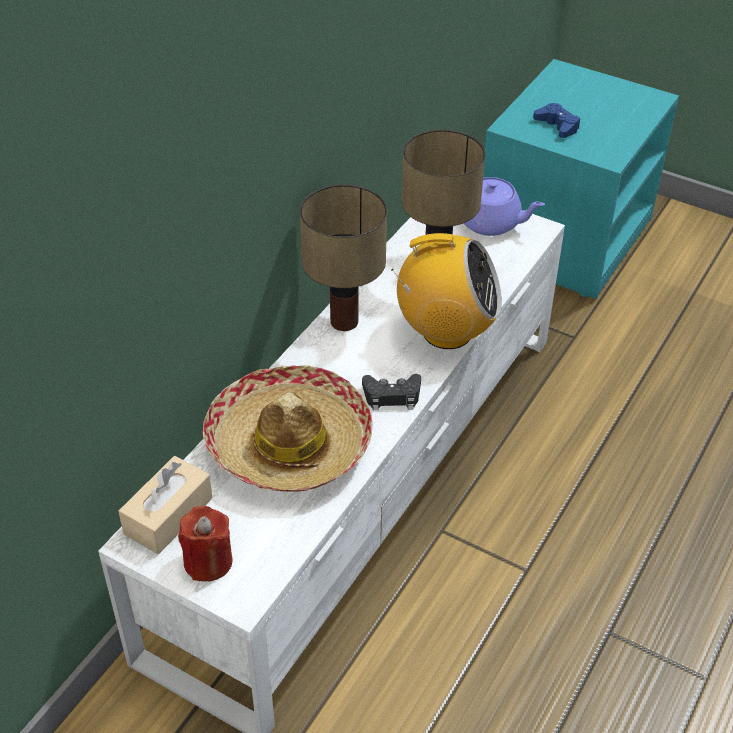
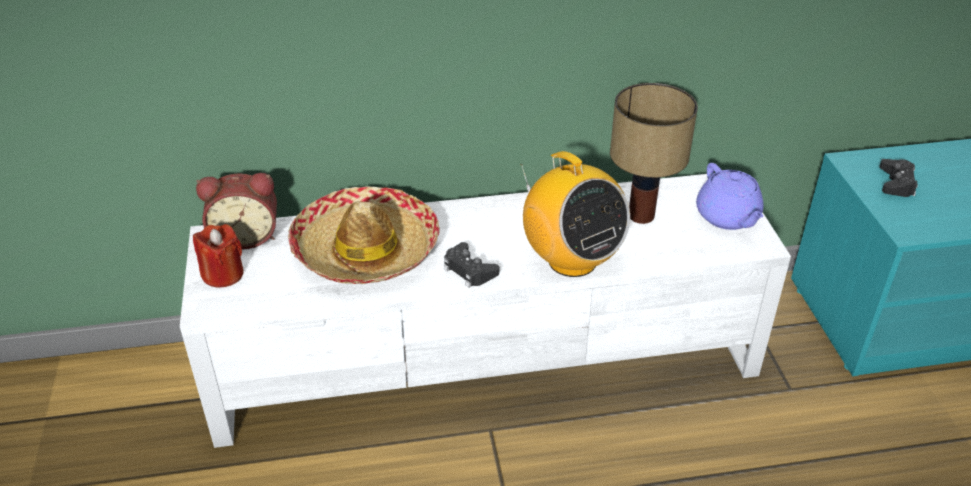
camera: 50 degrees right, 5 degrees down
beige tissue box [118,456,213,554] -> alarm clock [196,173,277,250]
table lamp [300,184,387,331] -> none
blue game controller [533,103,580,138] -> black game controller [879,159,918,197]

